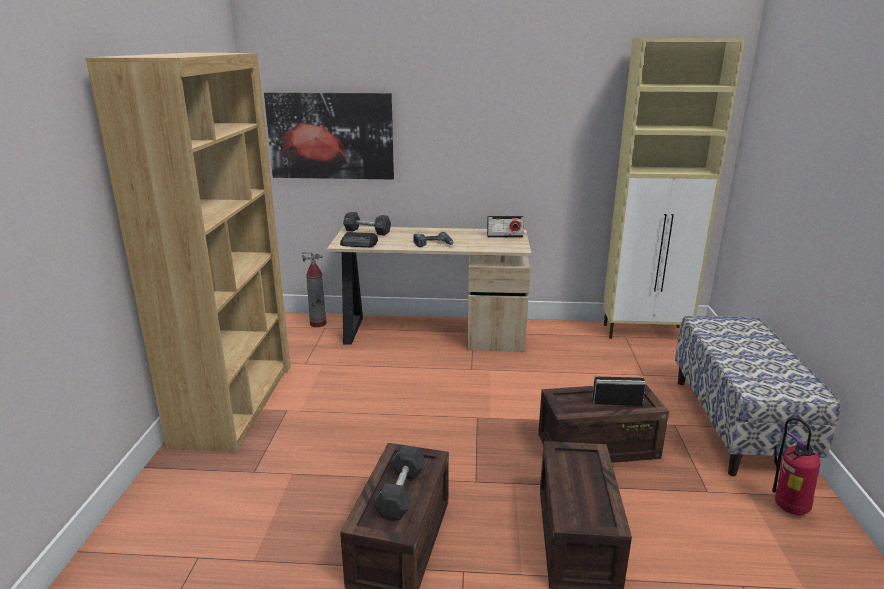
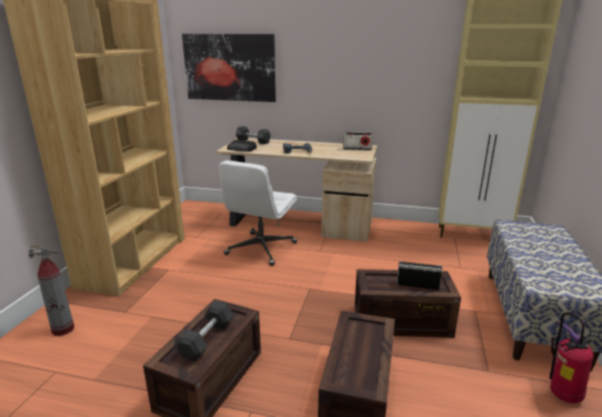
camera: 10 degrees right, 0 degrees up
fire extinguisher [303,252,326,327] -> fire extinguisher moved to [28,245,74,336]
none -> white office chair [219,160,297,266]

